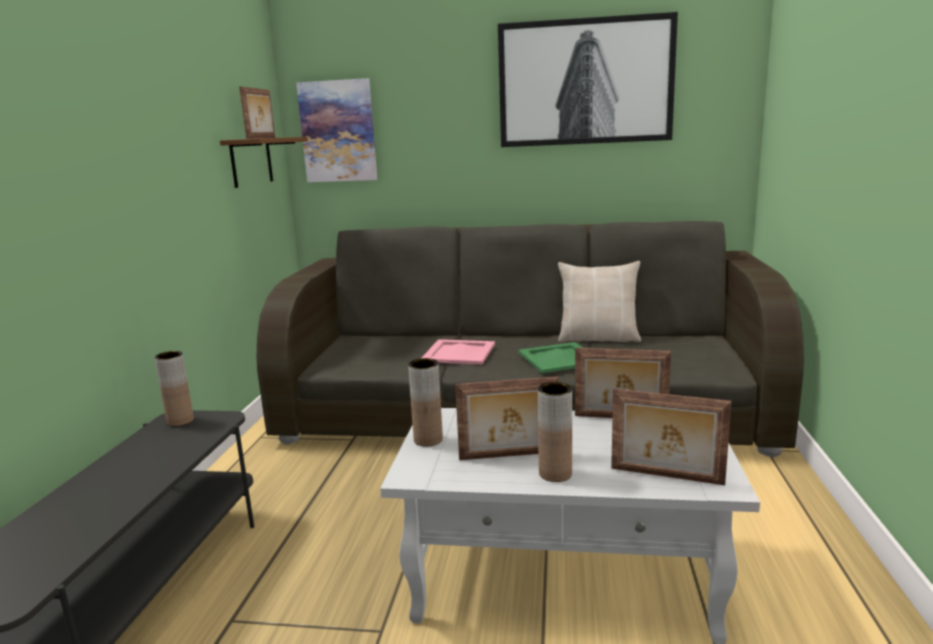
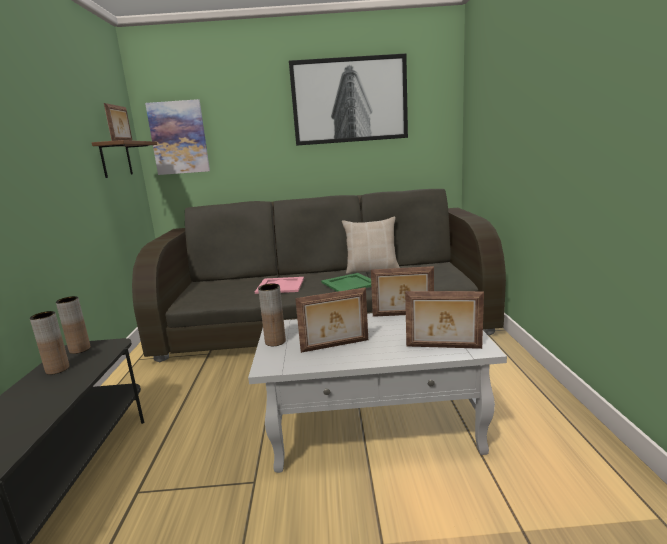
camera: 10 degrees left, 0 degrees up
brown vase [538,382,572,482] -> brown vase moved to [30,311,70,375]

